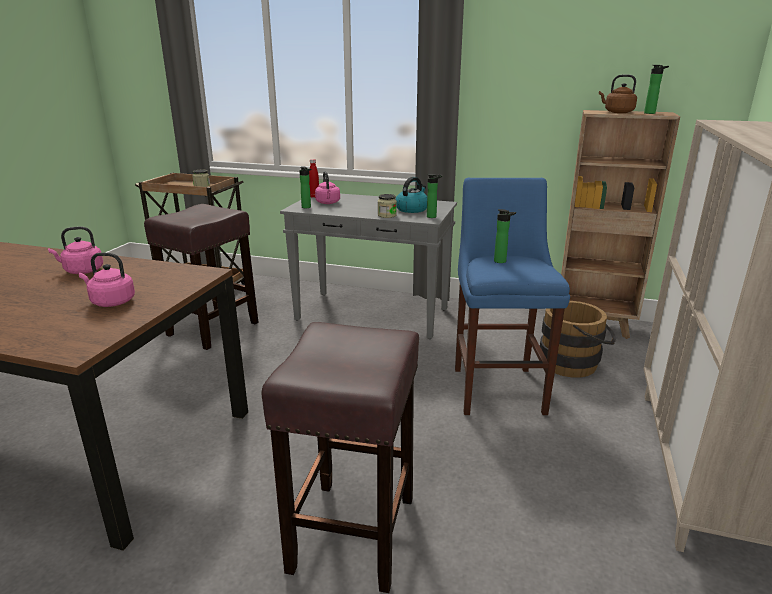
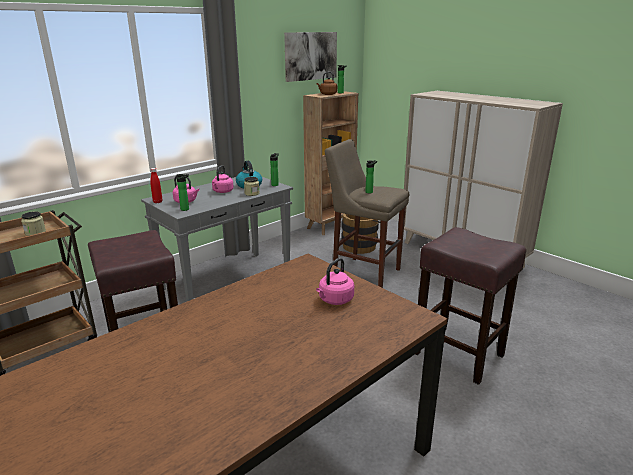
camera: 60 degrees left, 0 degrees up
pink kettle [48,227,103,274] -> pink kettle moved to [212,165,234,193]
blue stool [455,178,570,415] -> beige stool [325,139,409,288]
none -> picture [284,32,337,82]

